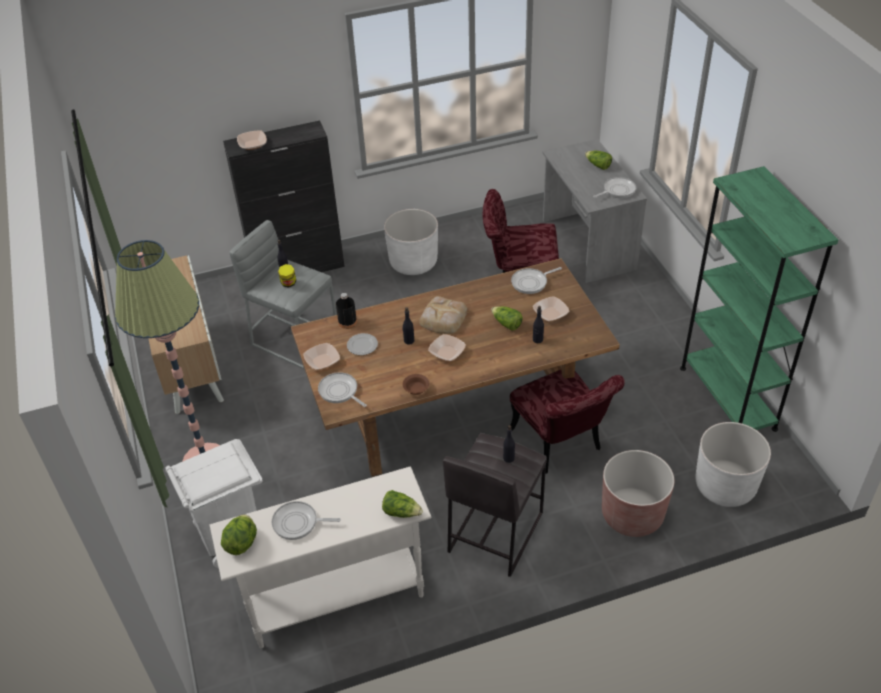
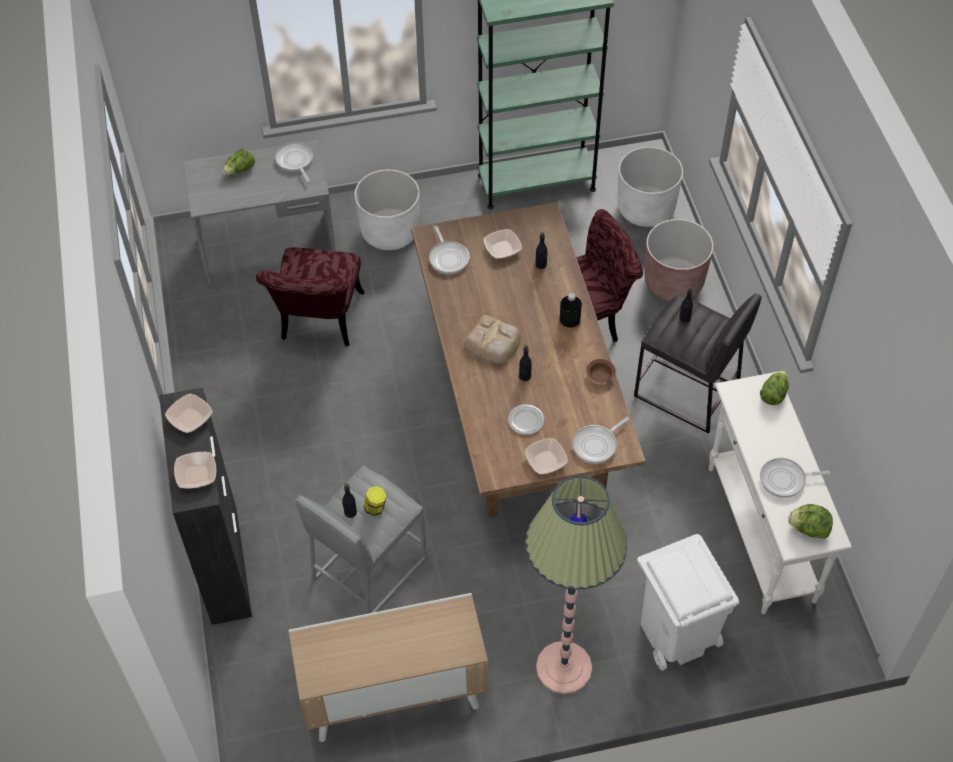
camera: 85 degrees left, 10 degrees up
frying pan [272,501,341,540] -> frying pan turned 75 degrees clockwise [760,458,830,498]
black bottle [336,293,357,329] -> black bottle moved to [559,293,582,331]
white planter [384,209,438,275] -> white planter moved to [354,169,420,250]
bowl [428,334,466,361] -> bowl moved to [165,394,213,433]
lettuce [491,306,523,330] -> none

